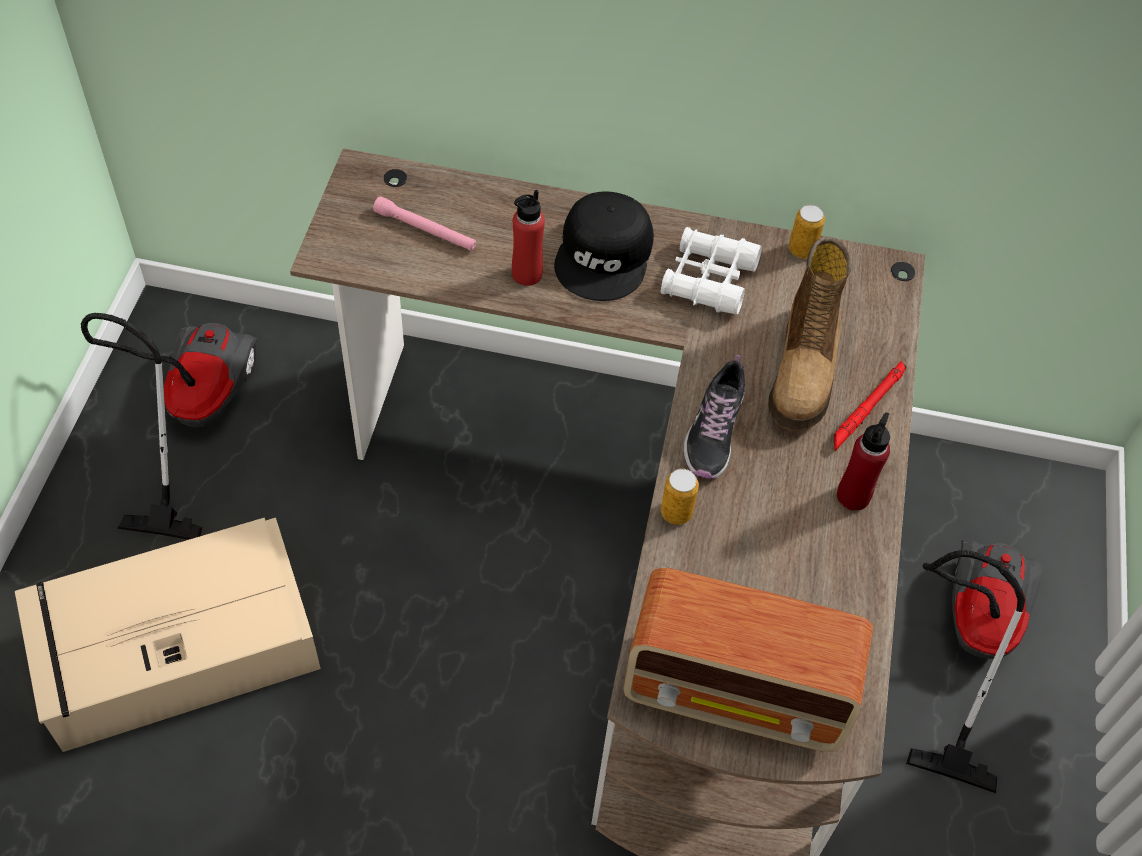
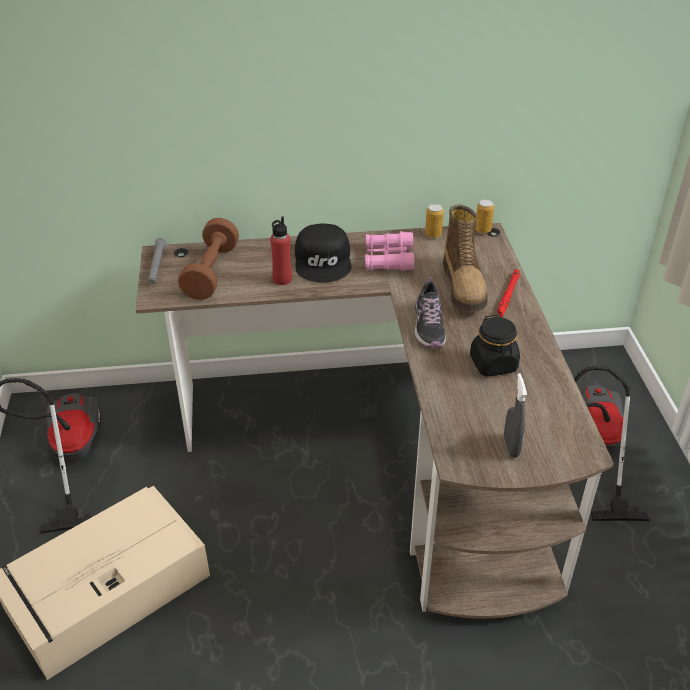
camera: 15 degrees left, 15 degrees down
pink flashlight [373,196,476,251] -> brown dumbbell [178,218,239,300]
radio [623,568,873,752] -> grey spray bottle [504,373,527,458]
white binoculars [661,227,762,315] -> pink binoculars [365,231,414,271]
can [661,469,699,525] -> can moved to [475,199,494,234]
red bottle [837,412,890,511] -> none
none -> grey flashlight [148,237,166,284]
none -> black jar [470,315,520,377]

